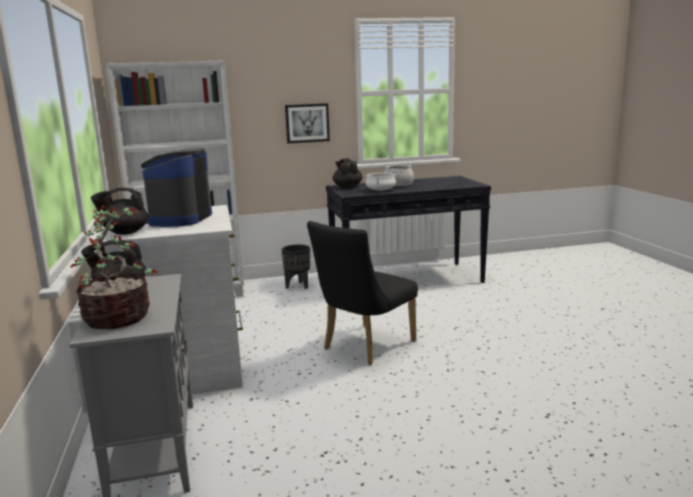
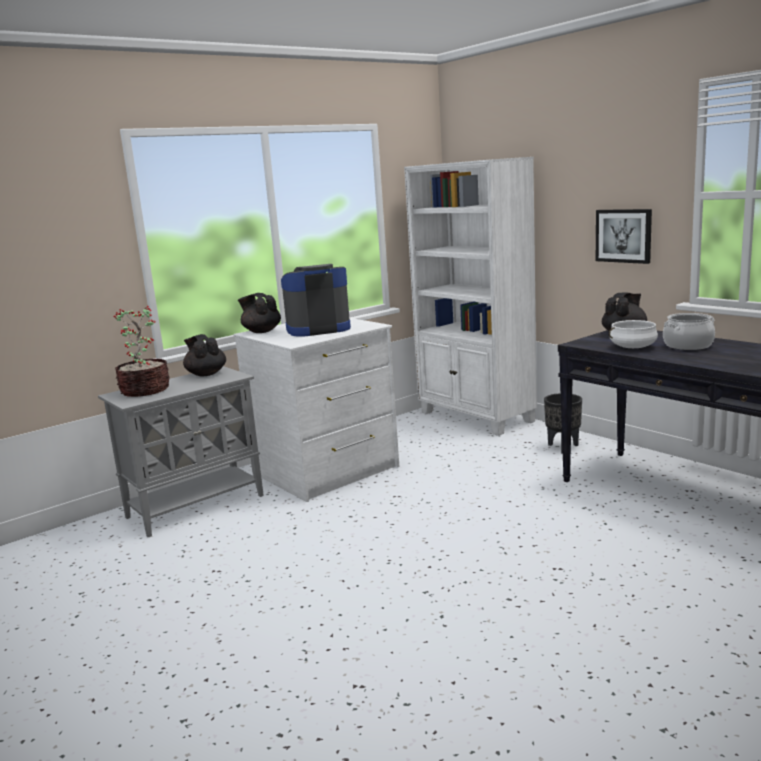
camera: 65 degrees right, 0 degrees up
black chair [307,221,418,365] -> none

